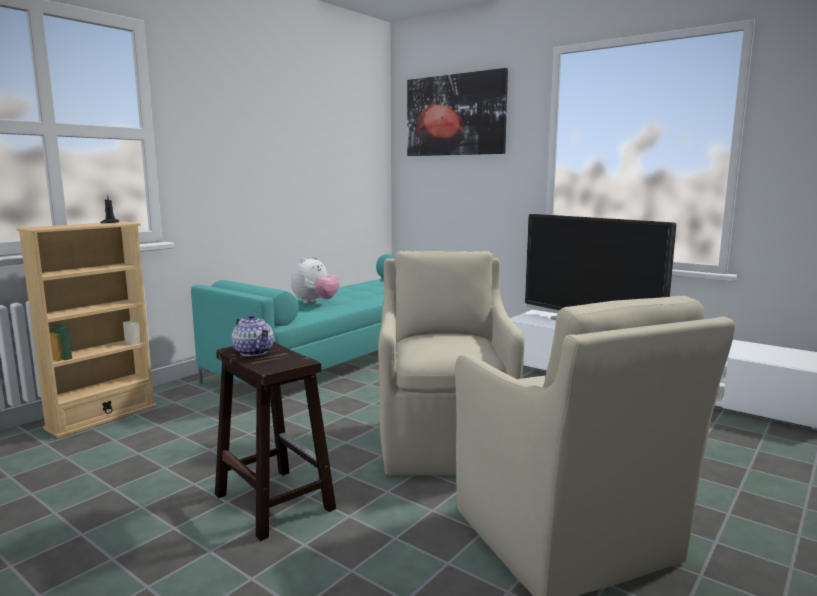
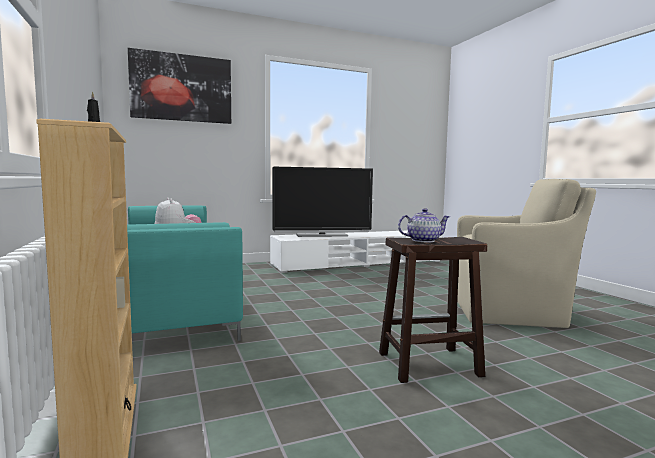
camera: 60 degrees left, 5 degrees down
beige armchair [378,251,525,476] -> none

